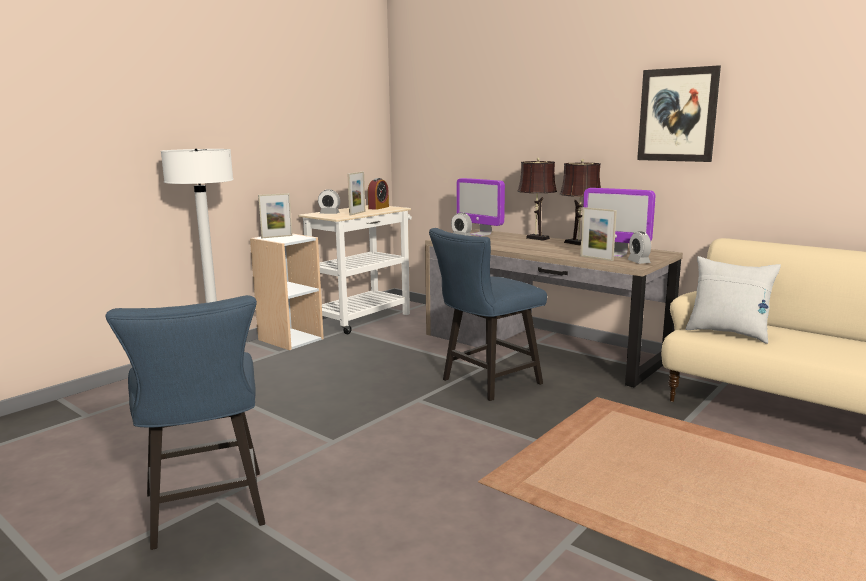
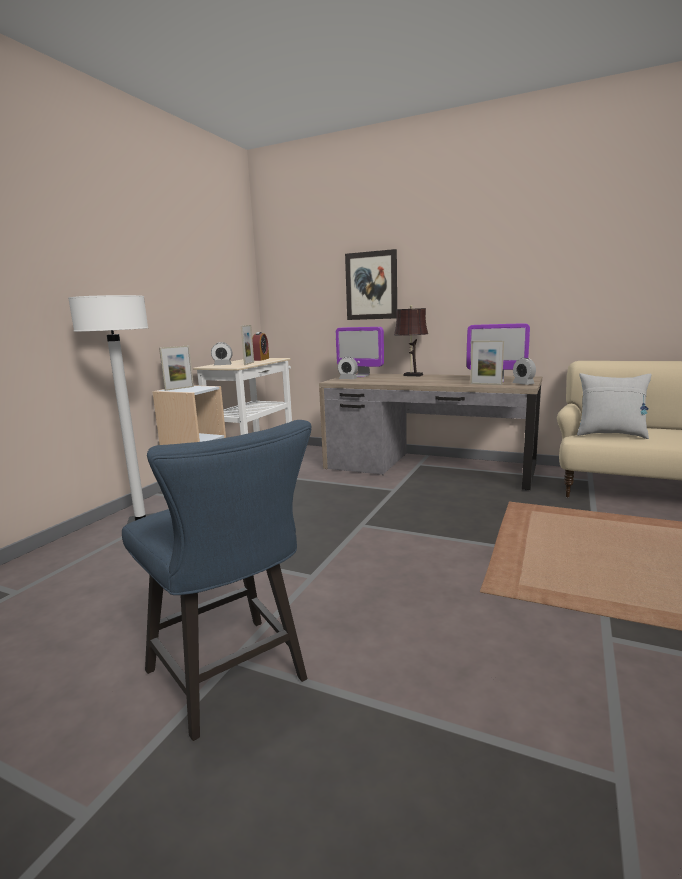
camera: 15 degrees left, 0 degrees up
blue chair [429,228,547,401] -> none
brown table lamp [560,159,601,246] -> none
picture [637,65,721,162] -> picture moved to [345,249,397,320]

